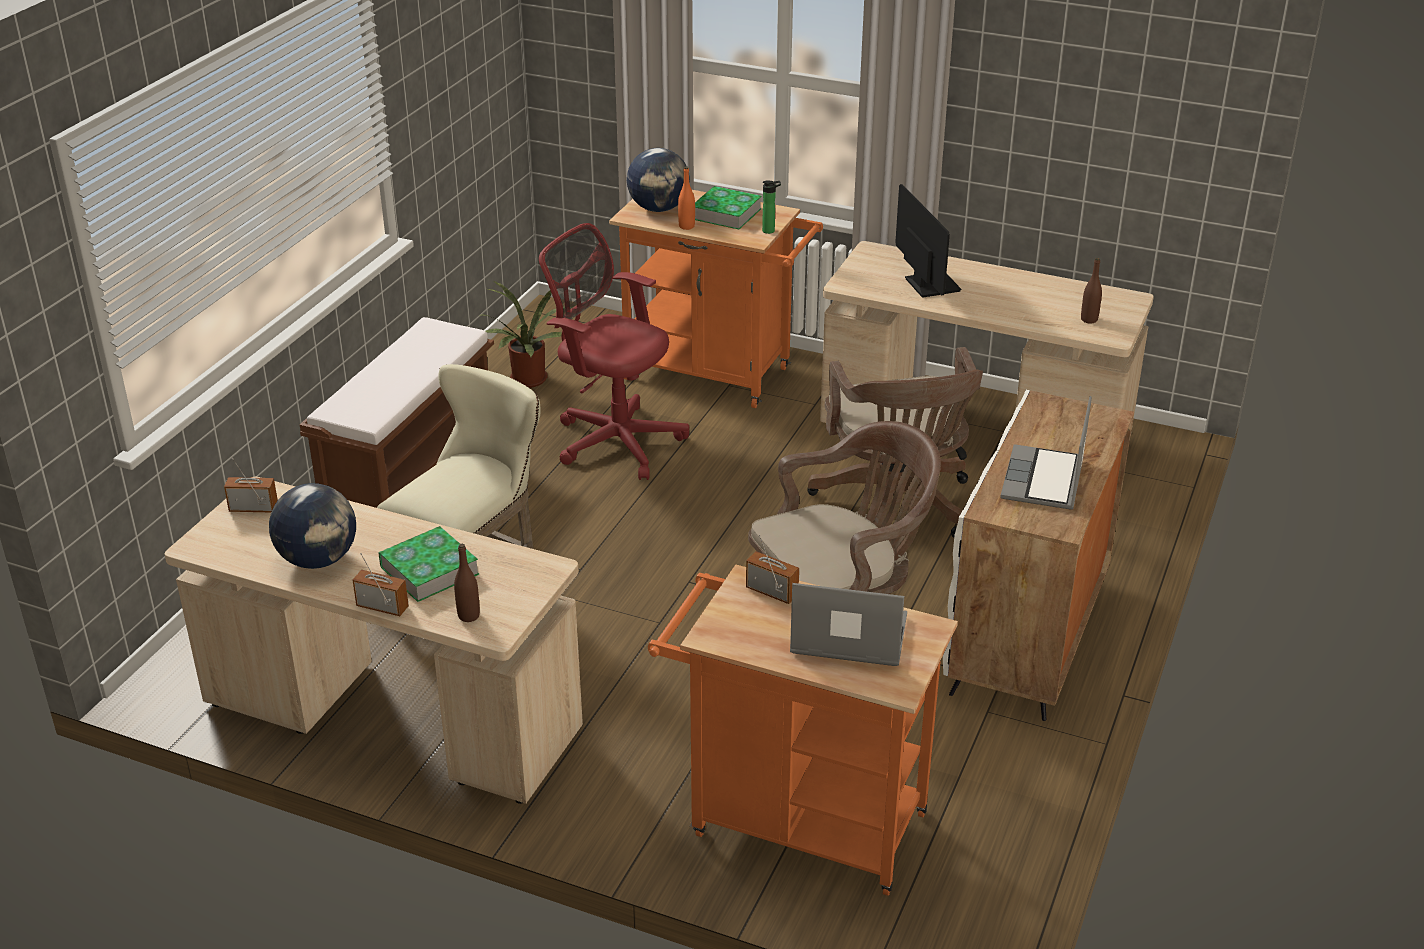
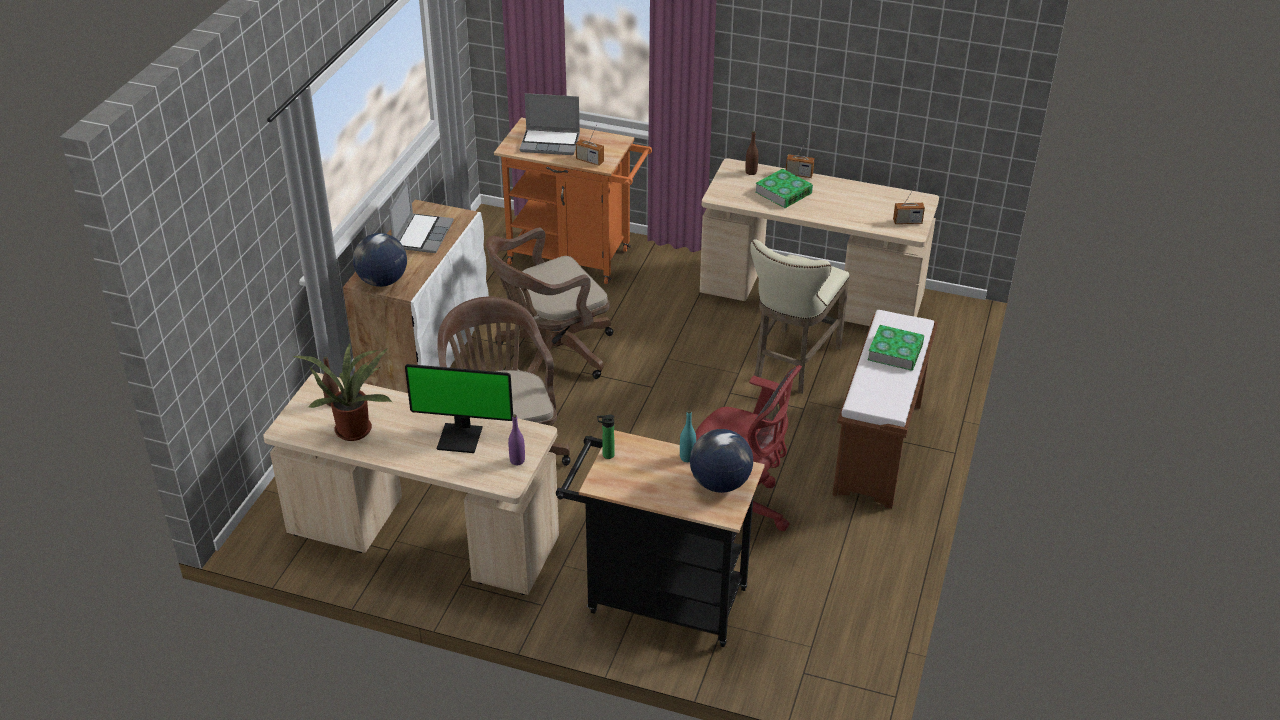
camera: 175 degrees right, 5 degrees up
globe [269,483,356,569] -> globe moved to [353,233,407,287]
potted plant [479,281,562,388] -> potted plant moved to [293,343,393,441]
orange cart [609,190,823,408] -> black cart [556,430,765,647]
orange bottle [678,167,695,230] -> turquoise bottle [680,410,696,462]
book [695,186,762,229] -> book moved to [867,325,925,371]
monitor [895,184,961,298] -> monitor turned 60 degrees counterclockwise [405,364,513,453]
none -> purple bottle [508,414,525,465]

